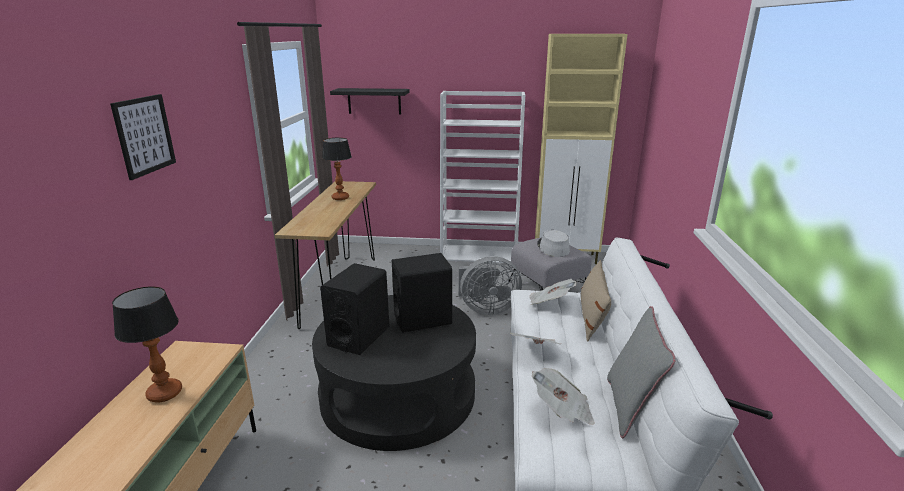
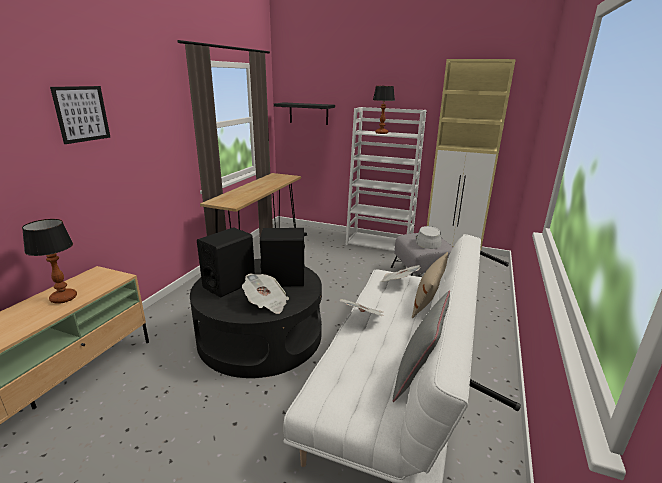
camera: 15 degrees right, 0 degrees up
table lamp [322,138,352,200] -> table lamp moved to [373,86,395,134]
grey fan [458,256,522,315] -> none
newspaper [532,368,595,425] -> newspaper moved to [242,273,289,314]

